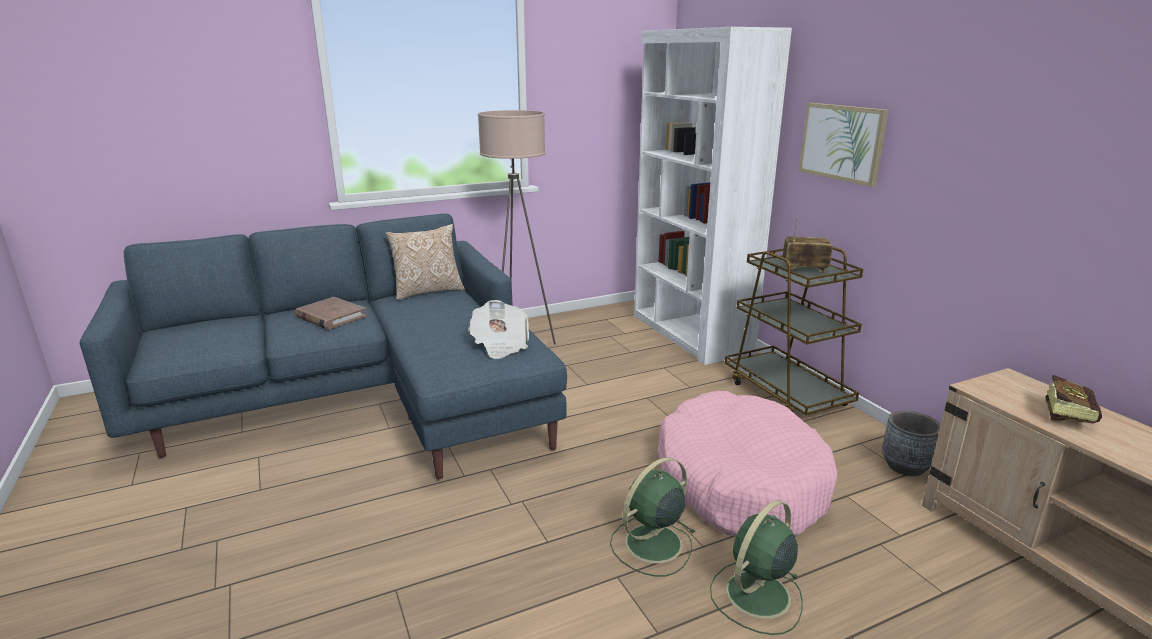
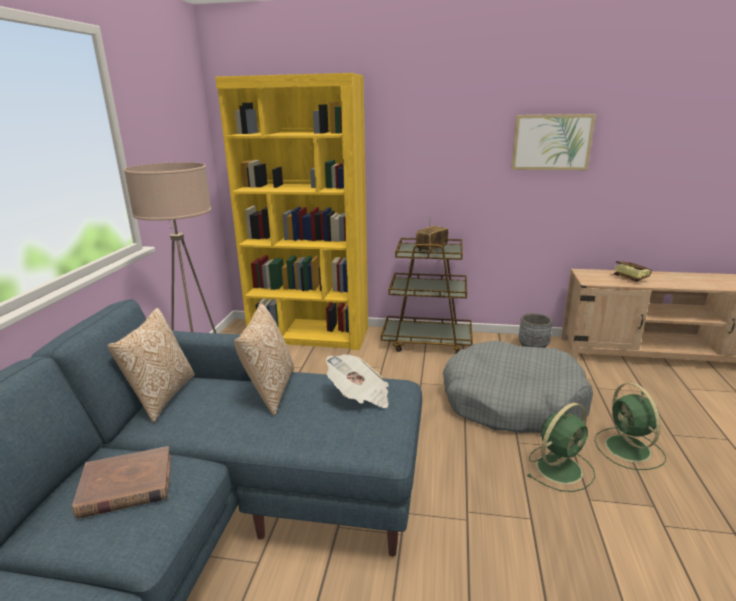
camera: 55 degrees left, 0 degrees up
green fan [610,457,695,577] -> green fan turned 120 degrees counterclockwise [528,403,595,492]
white bookcase [634,27,792,365] -> yellow bookcase [215,73,368,350]
pink dog bed [658,391,838,537] -> grey dog bed [443,341,593,433]
picture [799,103,889,187] -> picture moved to [511,114,596,170]
none -> pillow [234,303,294,416]

